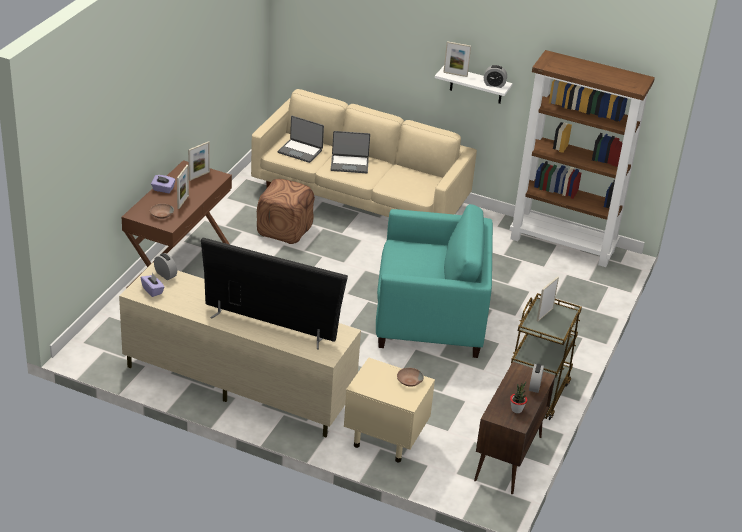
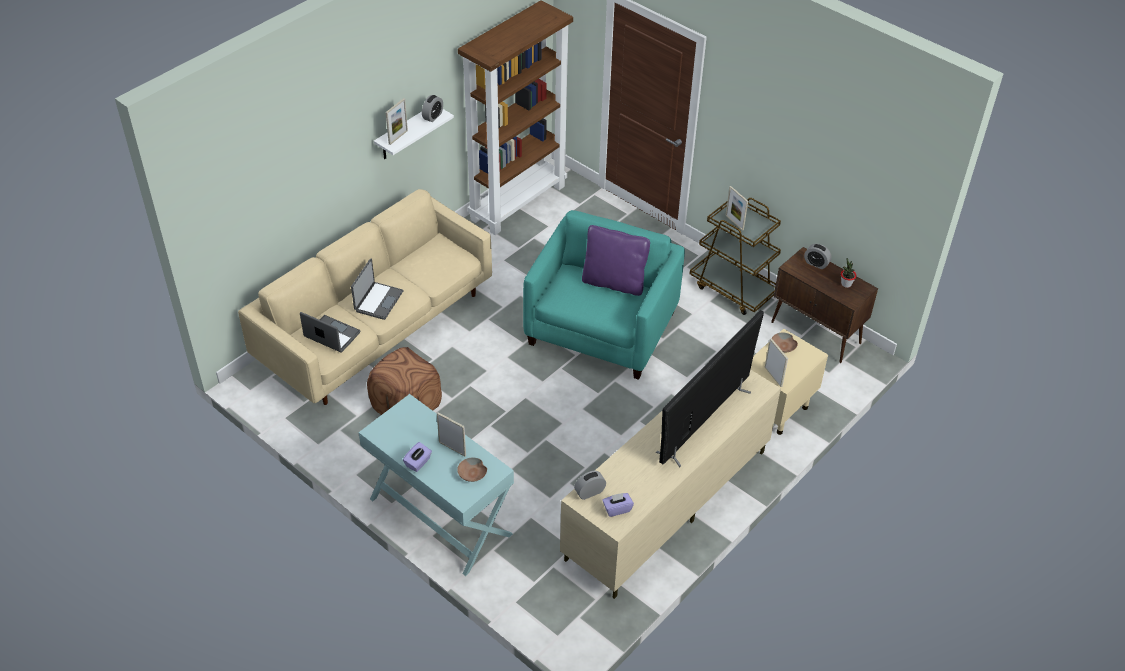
camera: 70 degrees left, 10 degrees up
brown console table [121,160,232,269] -> turquoise console table [359,394,514,576]
picture frame [188,141,210,181] -> picture frame moved to [765,338,788,387]
laptop [278,116,324,163] -> laptop turned 105 degrees counterclockwise [300,312,360,353]
none -> purple pillow [582,225,650,296]

